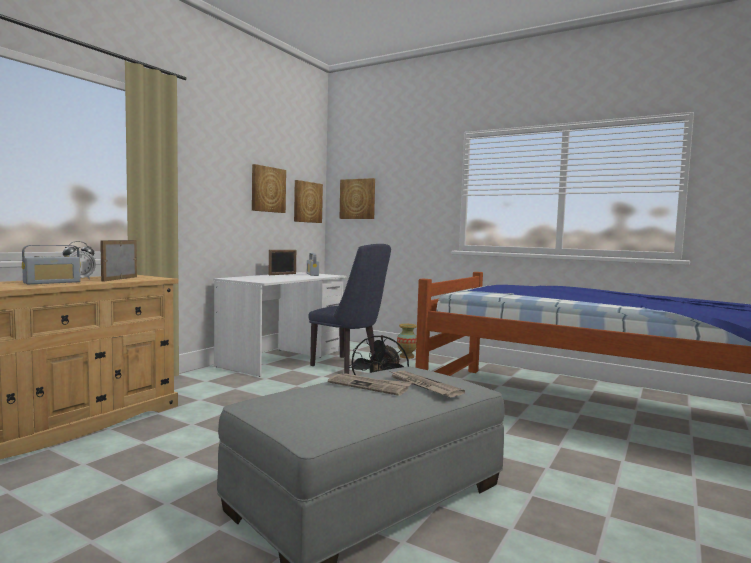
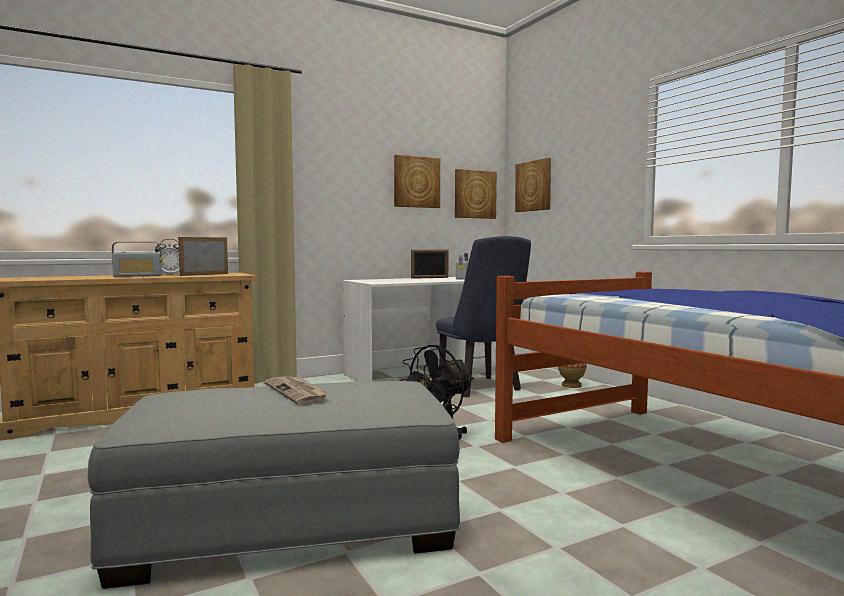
camera: 30 degrees right, 0 degrees up
newspaper [392,371,465,397] -> none

